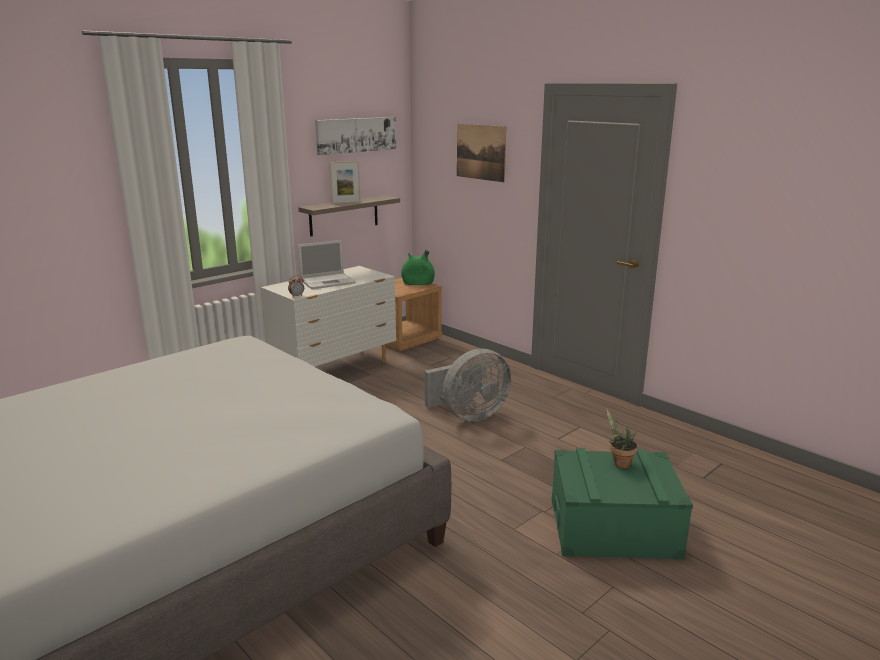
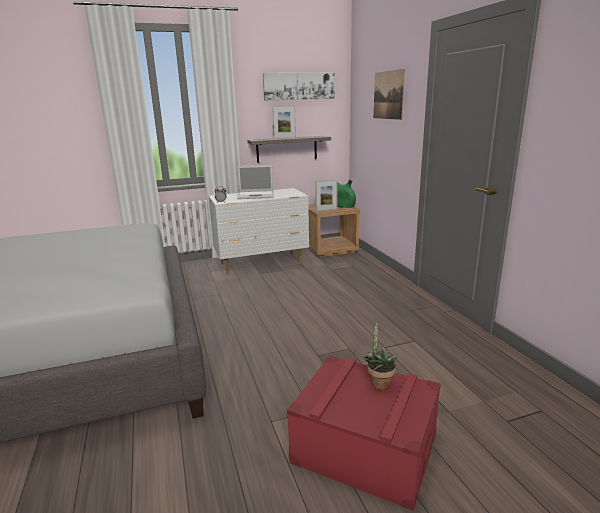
camera: 25 degrees right, 0 degrees up
grey fan [424,349,511,421] -> none
green storage box [552,448,693,560] -> red storage box [287,355,441,511]
none -> picture frame [316,179,337,212]

